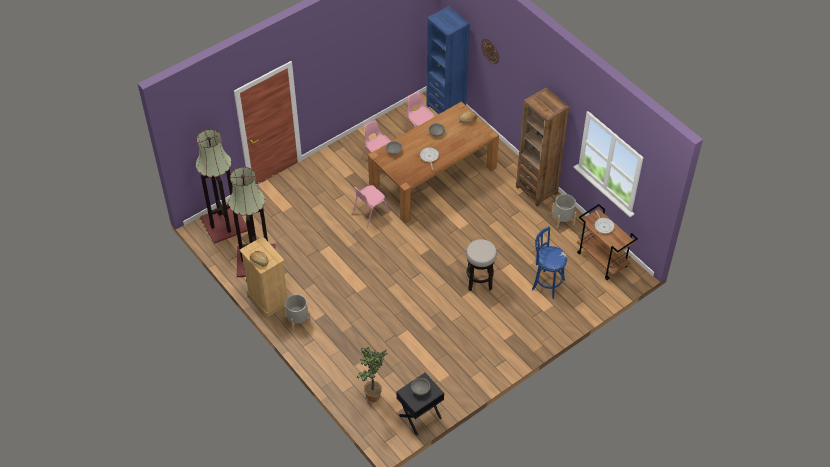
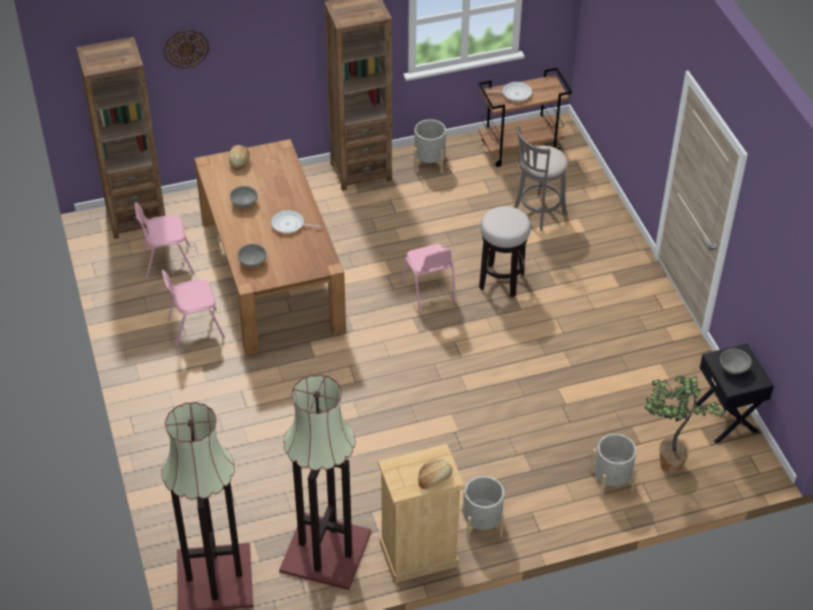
camera: 70 degrees left, 5 degrees down
pink chair [353,185,390,228] -> pink chair moved to [401,244,456,313]
blue bookcase [426,6,470,114] -> brown bookcase [76,37,165,239]
blue stool [532,226,567,299] -> grey stool [514,125,568,231]
none -> grey planter [590,434,637,498]

